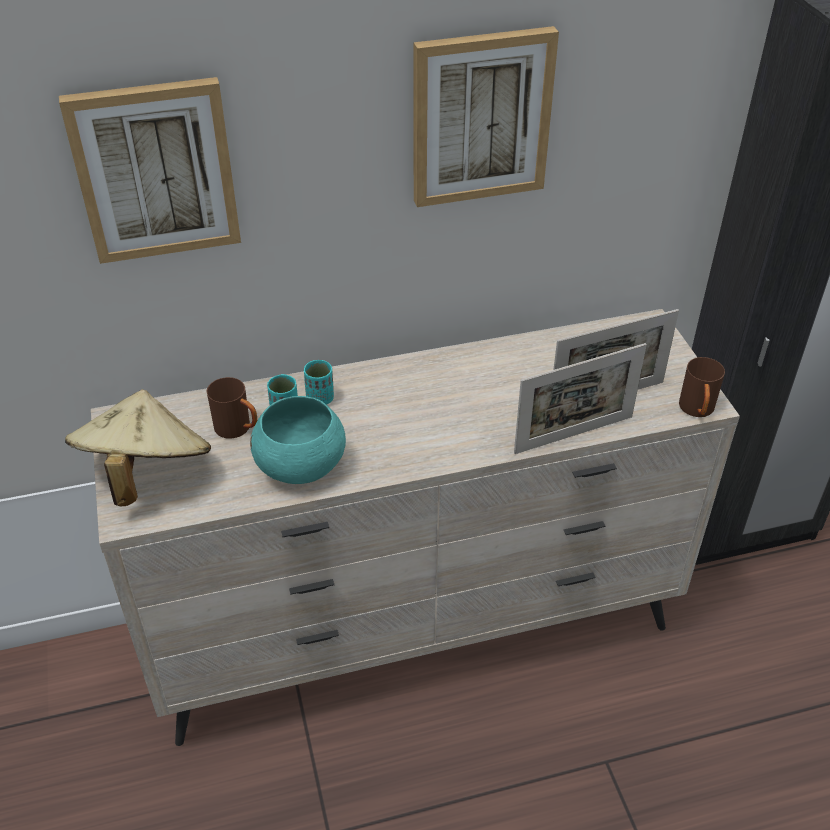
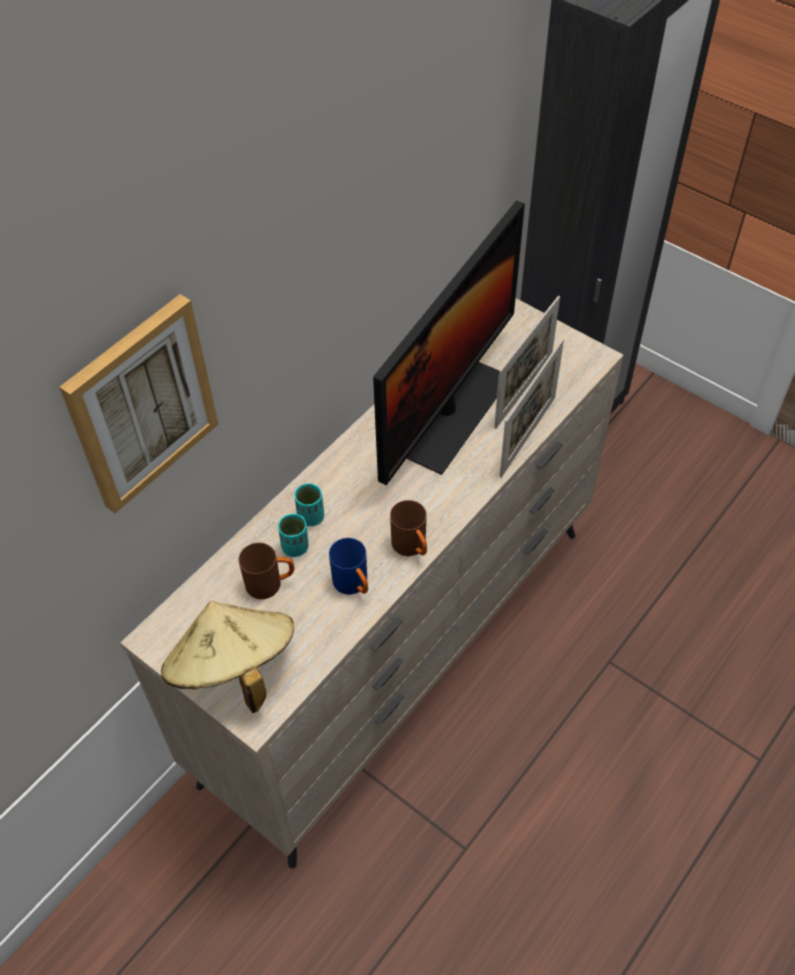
camera: 35 degrees left, 10 degrees up
turquoise bowl [250,396,346,484] -> blue mug [329,538,368,595]
picture [413,26,559,207] -> none
brown mug [679,357,725,417] -> brown mug moved to [390,500,427,556]
none -> monitor [373,201,525,485]

